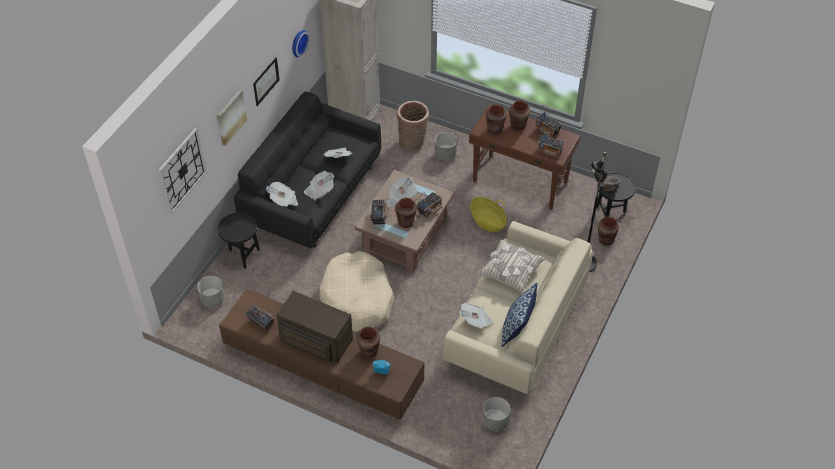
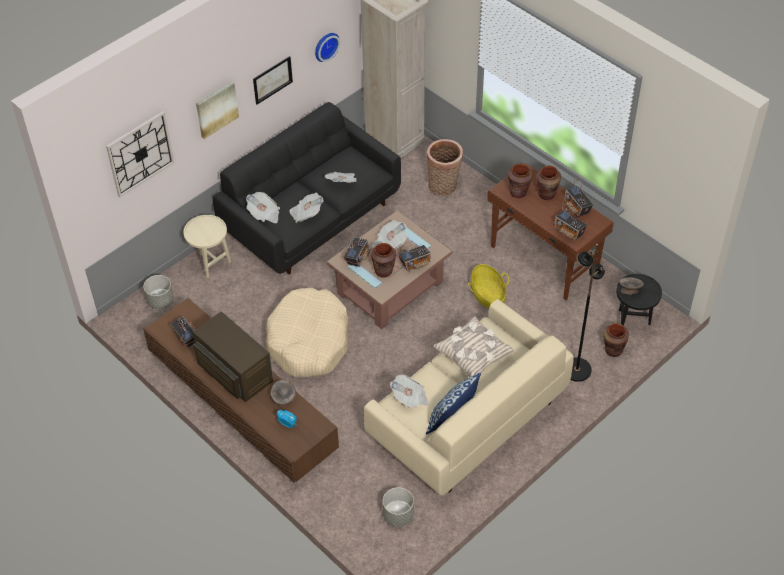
camera: 20 degrees right, 0 degrees up
black side table [218,212,260,269] -> beige side table [183,215,231,278]
brown vase [356,327,381,358] -> grey bowl [271,380,296,405]
grey planter [435,132,457,160] -> none

